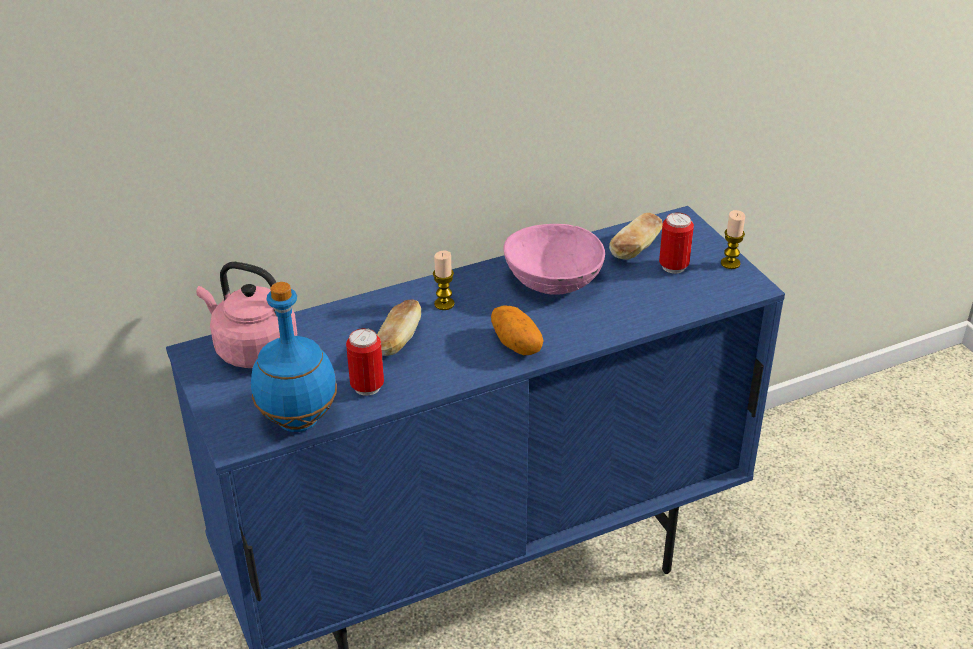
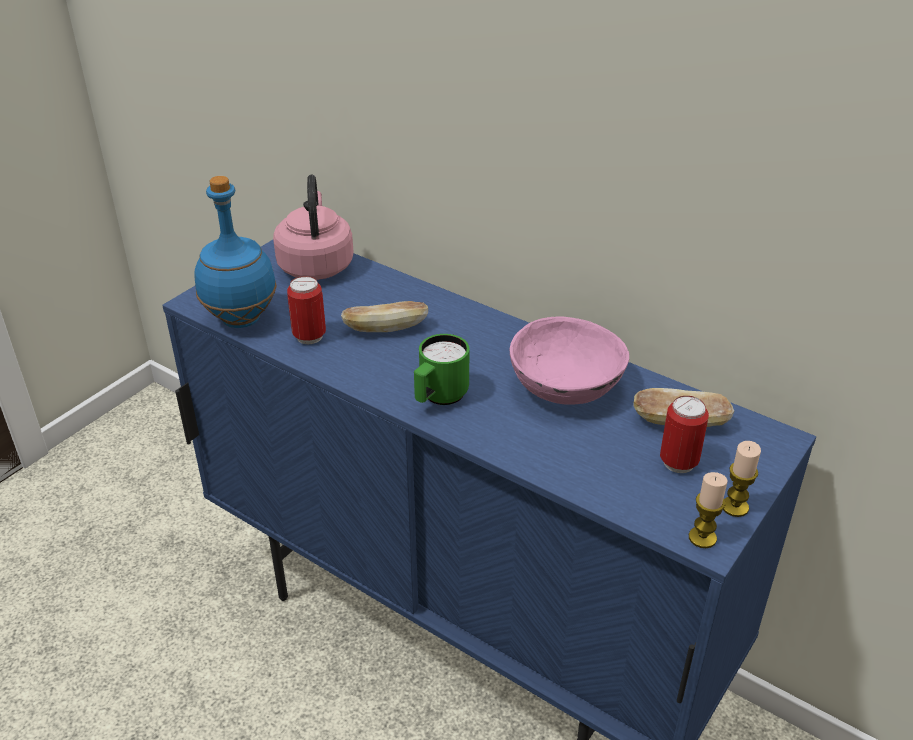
camera: 60 degrees right, 0 degrees up
candle [433,251,455,310] -> candle moved to [689,472,728,548]
potato [491,306,544,355] -> green mug [414,334,470,405]

